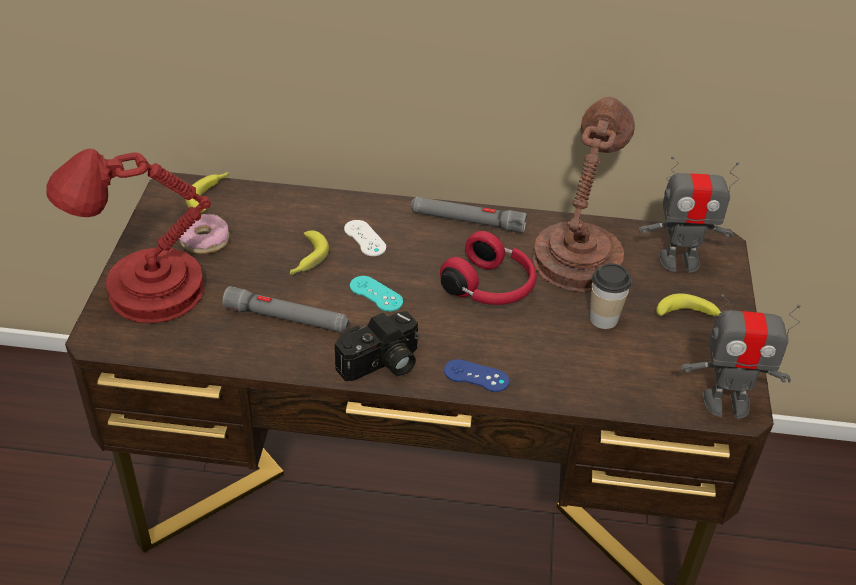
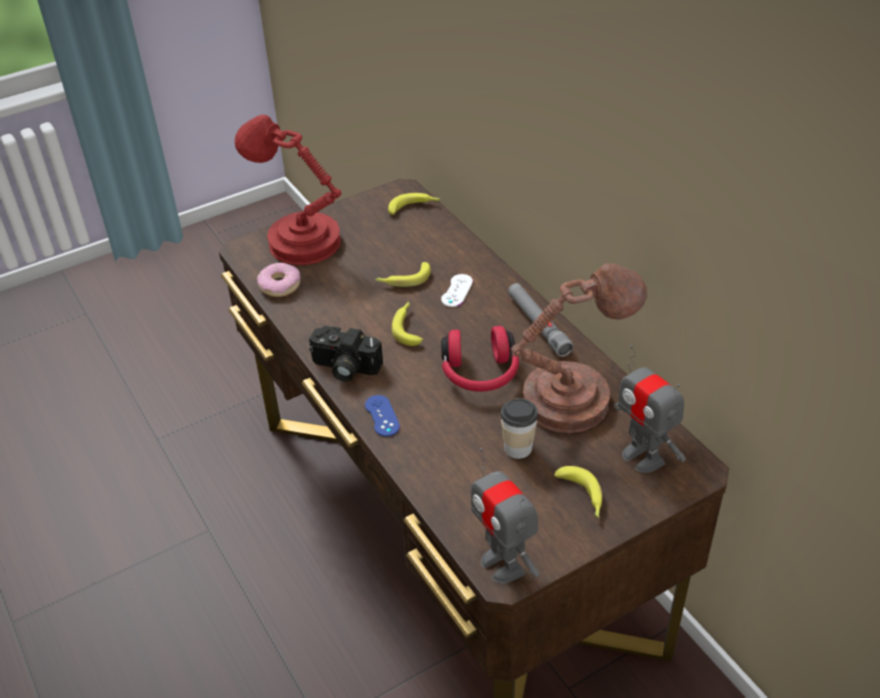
camera: 55 degrees right, 0 degrees up
donut [178,214,229,254] -> donut moved to [257,262,300,297]
grey flashlight [222,286,349,333] -> none
turquoise game controller [350,276,403,312] -> banana [392,302,423,346]

